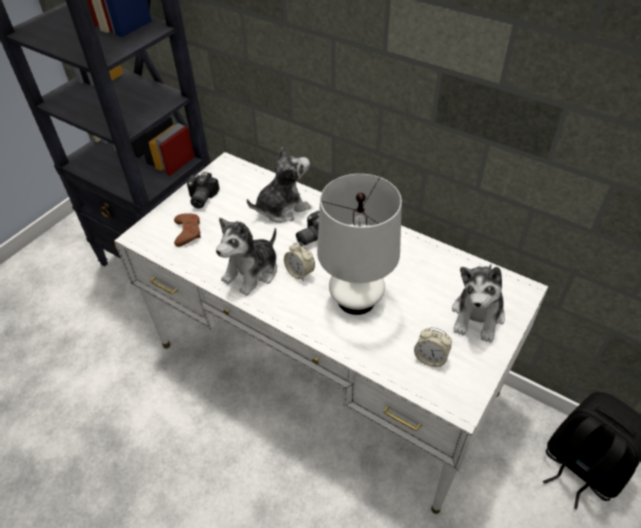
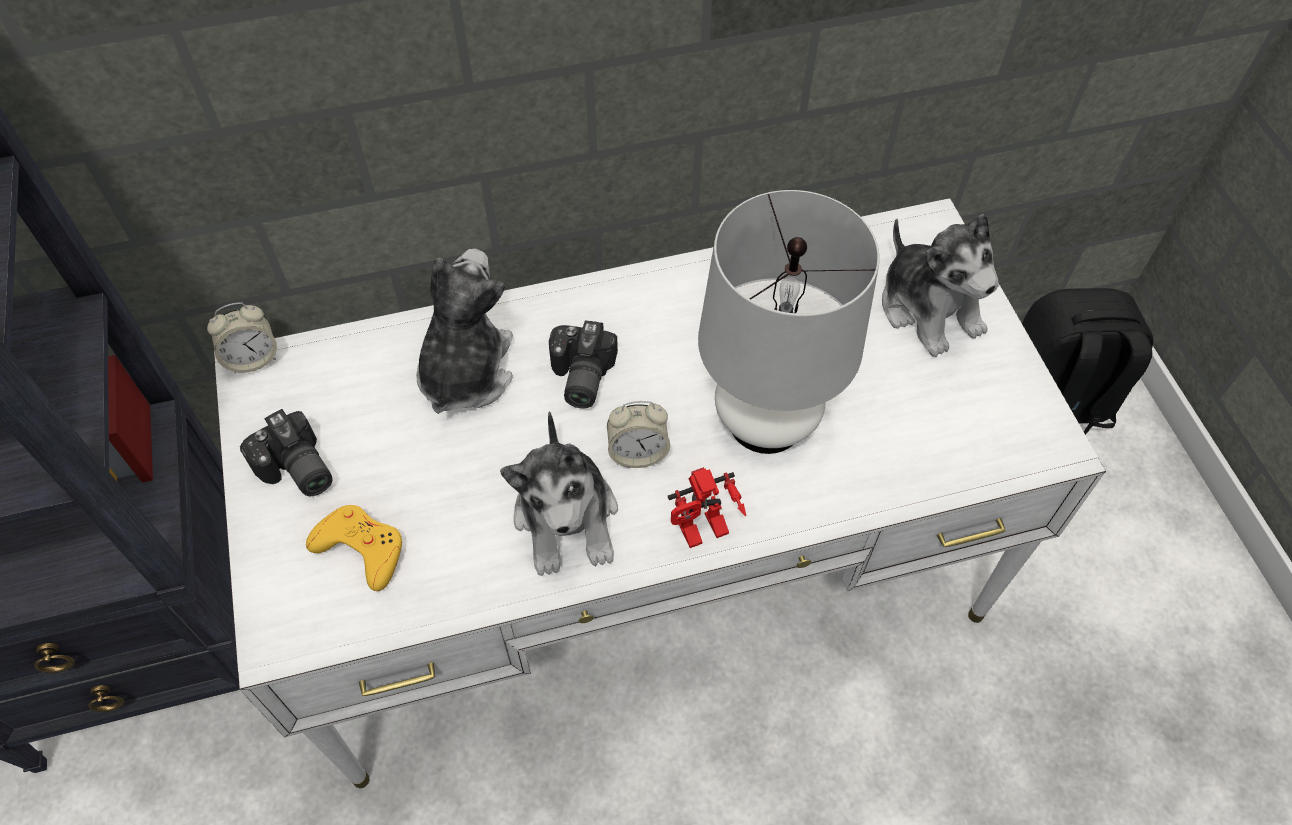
camera: 50 degrees left, 10 degrees up
brown game controller [174,213,201,247] -> yellow game controller [306,505,402,591]
alarm clock [414,327,452,367] -> alarm clock moved to [207,302,277,373]
none -> toy robot [668,467,746,548]

